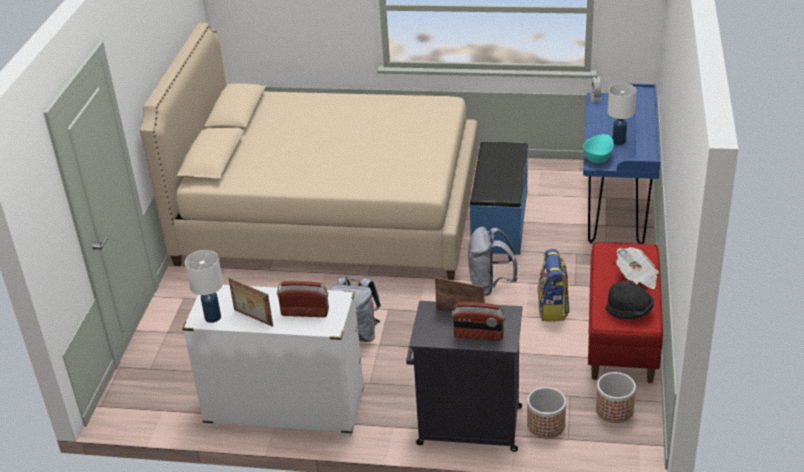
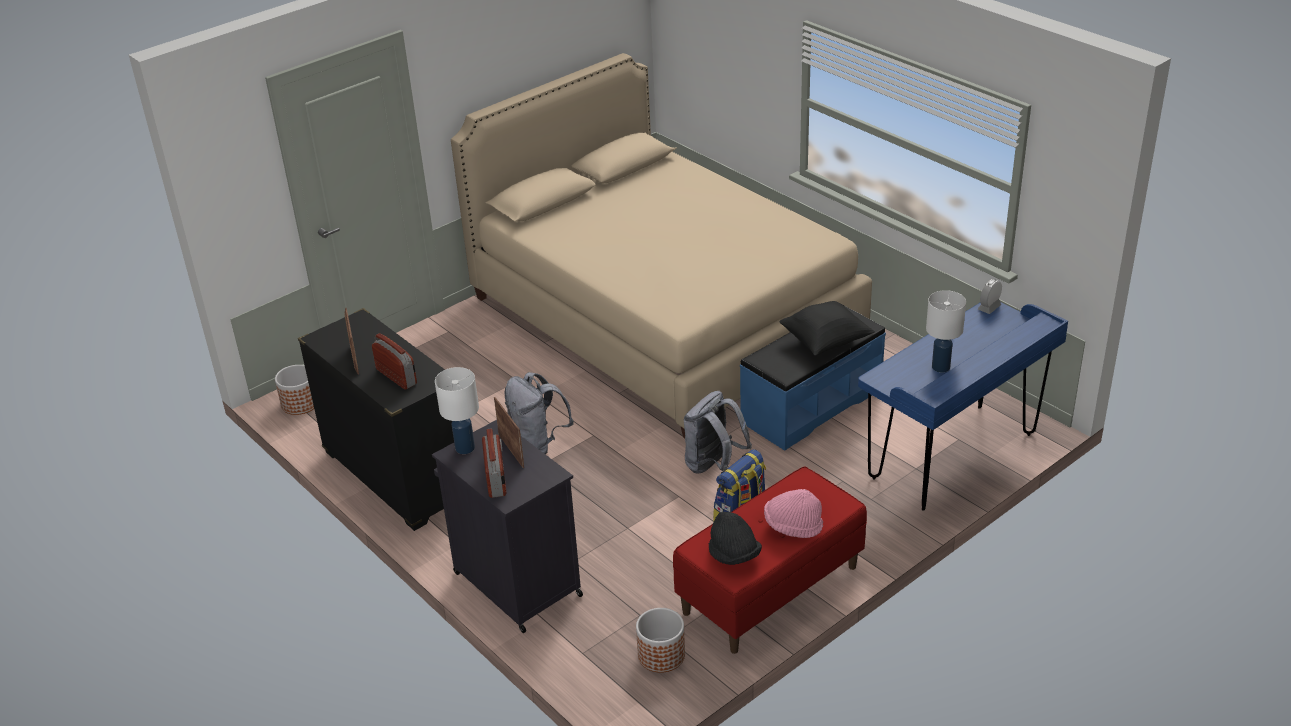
camera: 40 degrees right, 0 degrees up
white dresser [182,285,364,437] -> black dresser [298,308,454,531]
white table lamp [185,250,223,323] -> white table lamp moved to [435,367,479,454]
radio [452,302,505,341] -> radio turned 150 degrees counterclockwise [482,429,506,498]
planter [527,387,566,438] -> planter moved to [275,365,314,415]
turquoise bowl [583,134,614,164] -> none
newspaper [616,247,659,289] -> pink hat [764,489,823,538]
none -> black pillow [780,301,875,355]

